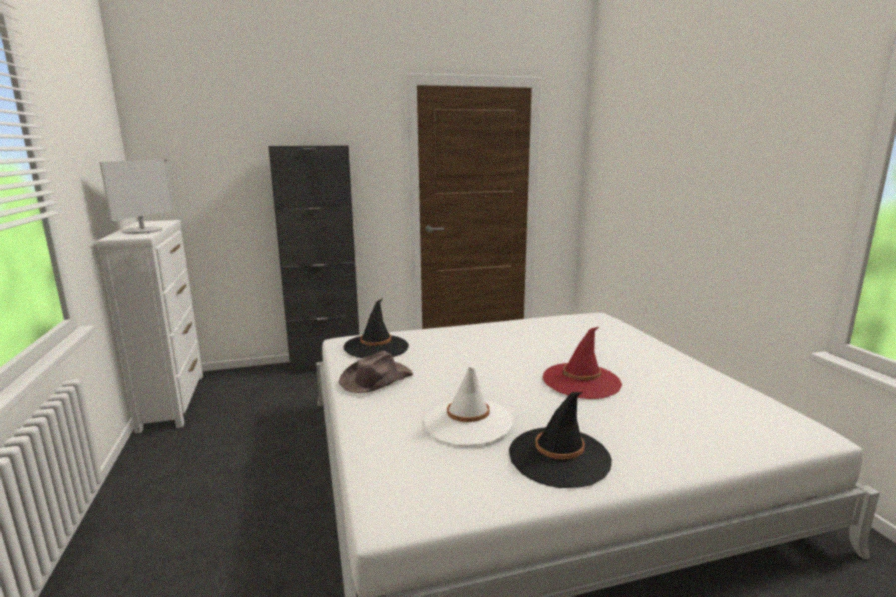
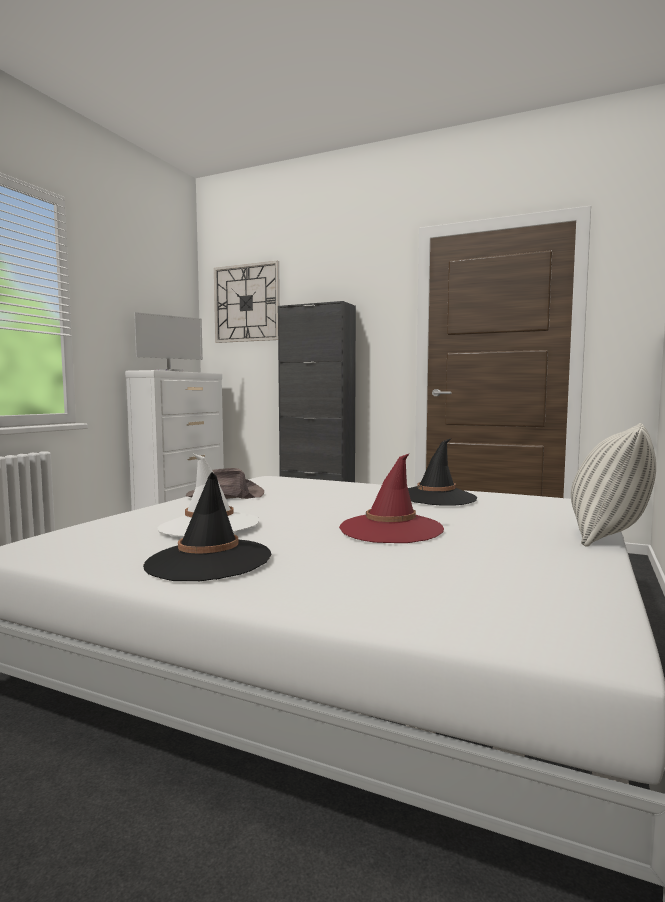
camera: 40 degrees right, 10 degrees down
black hat [344,298,409,358] -> black hat moved to [408,438,477,506]
none -> wall clock [214,261,280,343]
none -> pillow [571,423,656,547]

